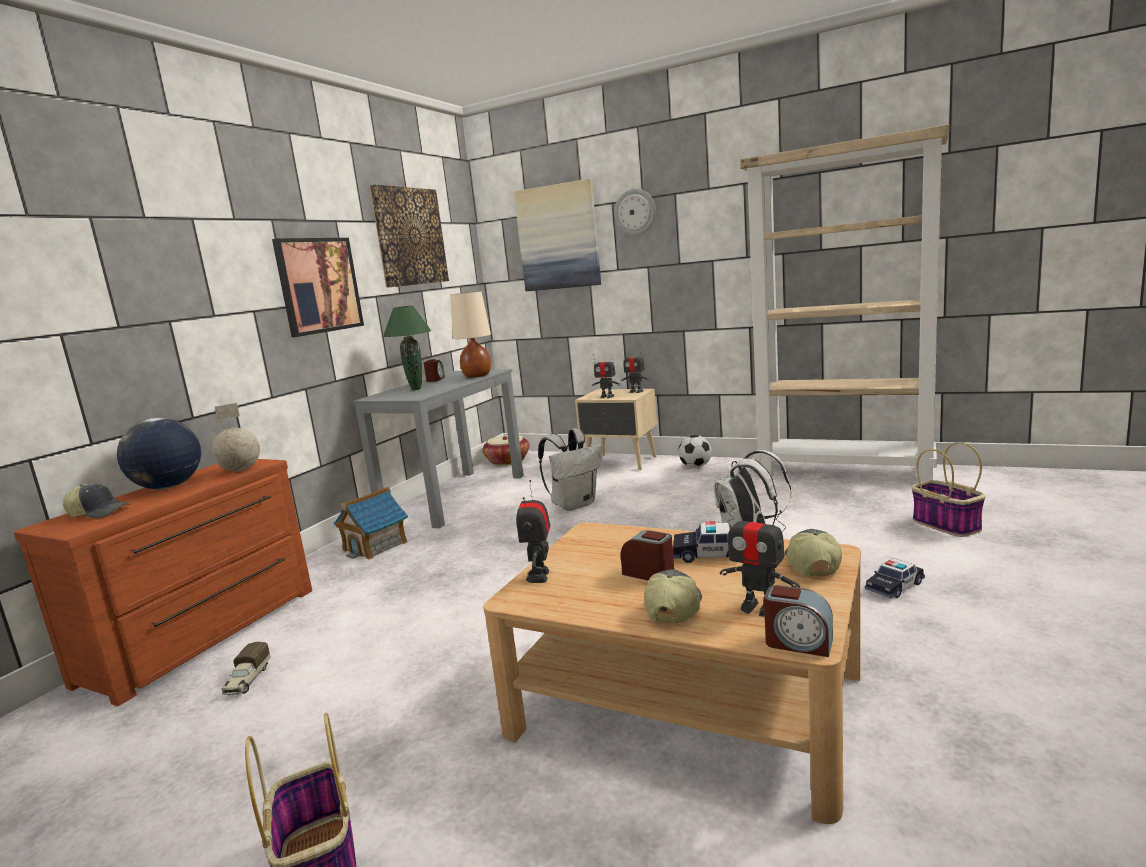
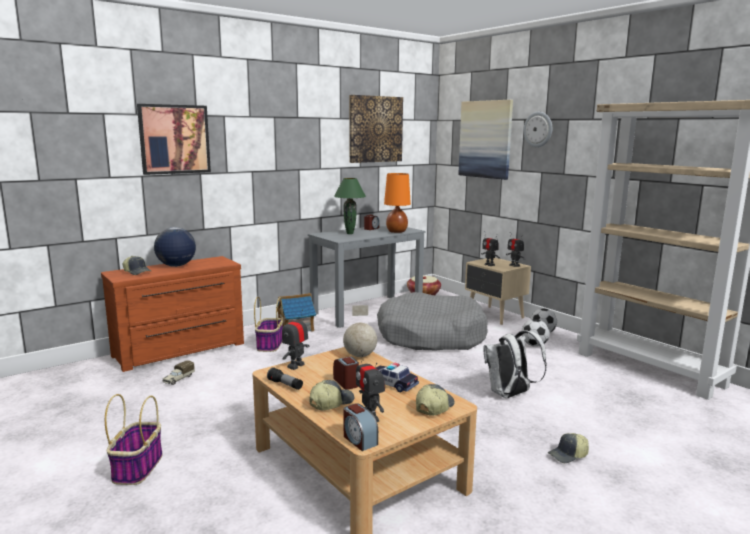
camera: 25 degrees right, 0 degrees up
globe [211,403,260,472] -> globe moved to [343,305,377,357]
picture [272,238,364,337] -> picture moved to [137,104,211,175]
beige table lamp [450,291,491,378] -> orange table lamp [384,173,411,233]
white backpack [538,429,602,511] -> grey dog bed [377,292,488,351]
toy car [865,558,925,599] -> cap [548,433,589,463]
basket [912,442,985,537] -> basket moved to [254,297,283,352]
none -> flashlight [267,367,303,390]
none -> football [522,319,550,347]

